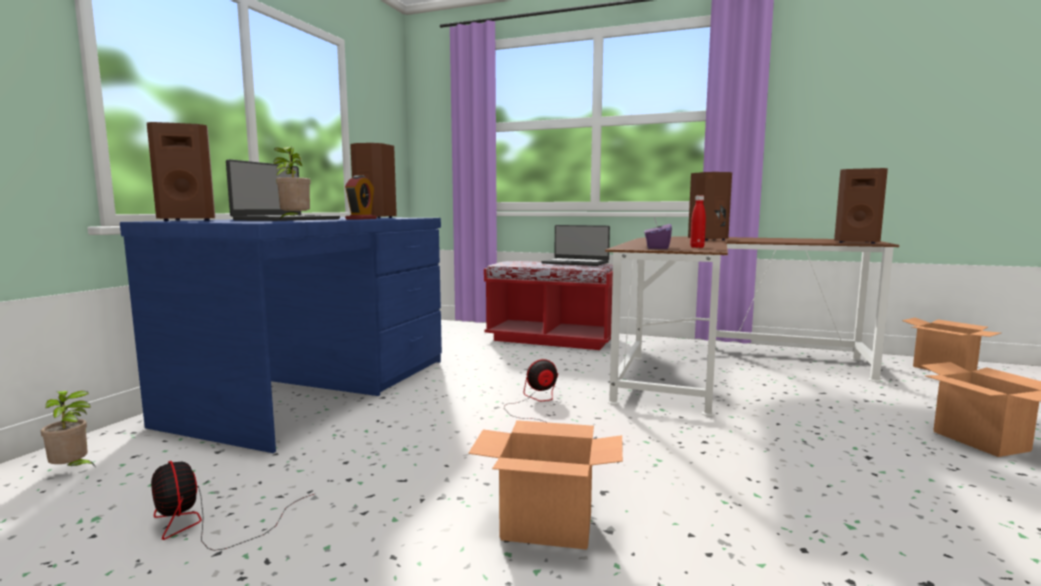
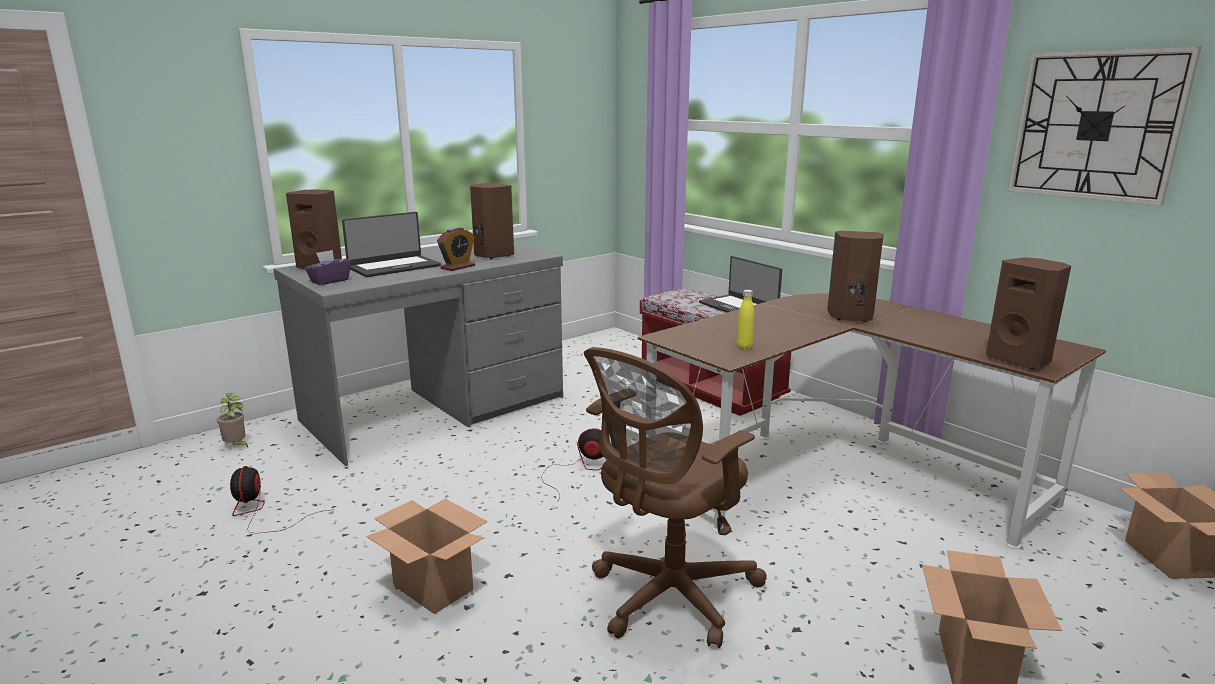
camera: 30 degrees right, 10 degrees up
blue desk [120,217,442,453] -> grey desk [273,242,563,466]
potted plant [273,146,311,220] -> none
purple tissue box [644,217,672,249] -> purple tissue box moved to [305,250,351,285]
red bottle [690,195,706,248] -> yellow bottle [737,290,754,349]
none -> brown office chair [584,347,767,648]
none -> wall clock [1007,46,1202,206]

